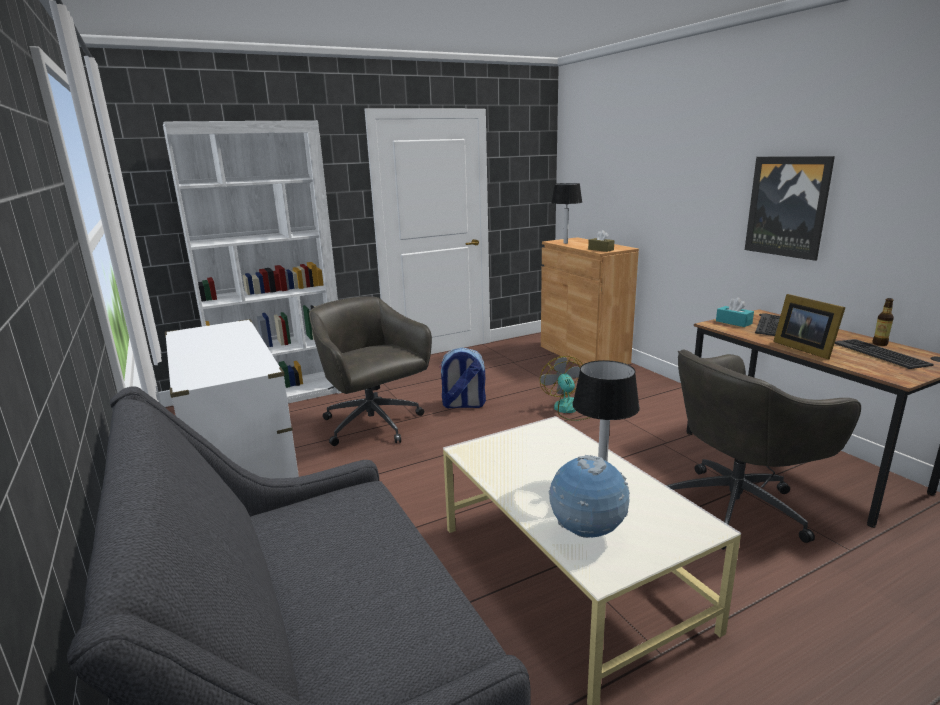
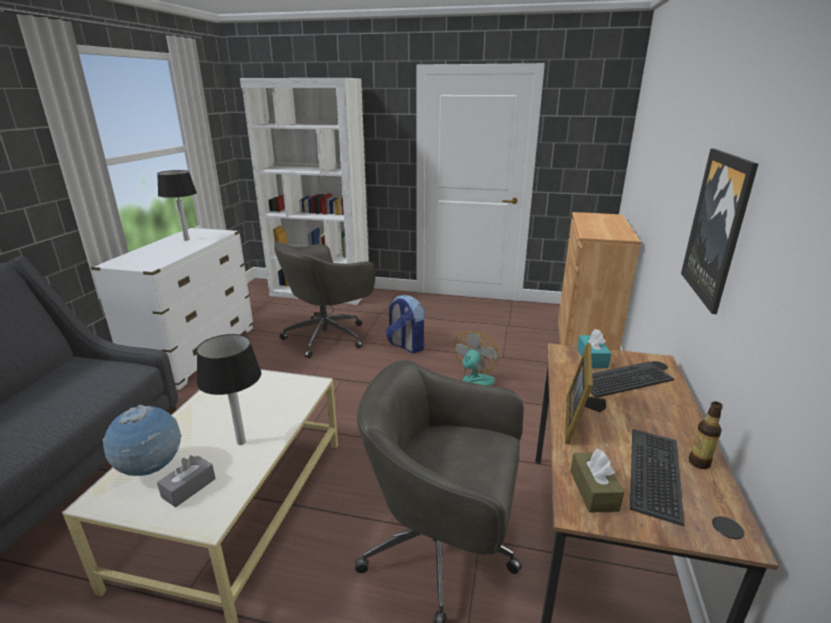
camera: 40 degrees right, 5 degrees up
grey office chair [309,297,432,446] -> grey office chair turned 135 degrees counterclockwise [274,242,376,358]
table lamp [551,183,582,244] -> table lamp moved to [157,170,197,241]
brown tissue box [588,230,614,252] -> brown tissue box moved to [570,448,624,513]
none -> grey tissue box [157,455,216,507]

